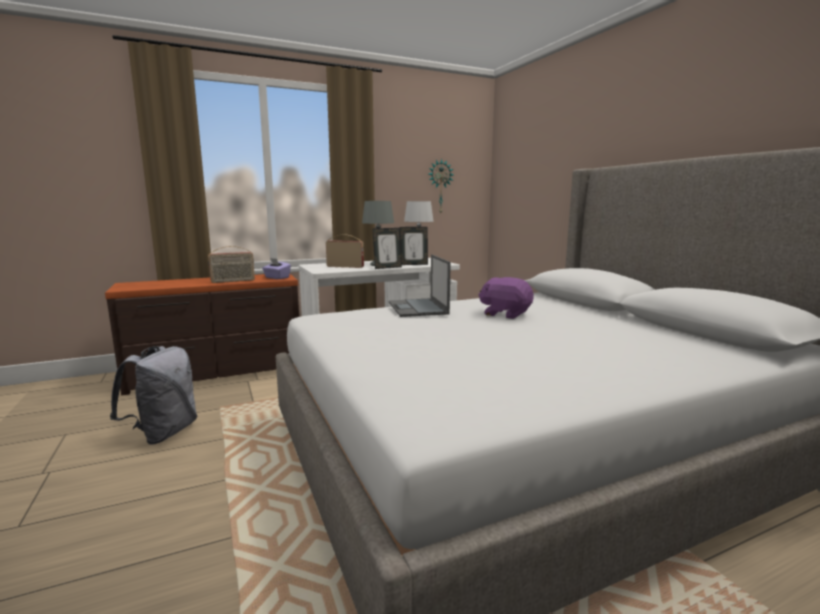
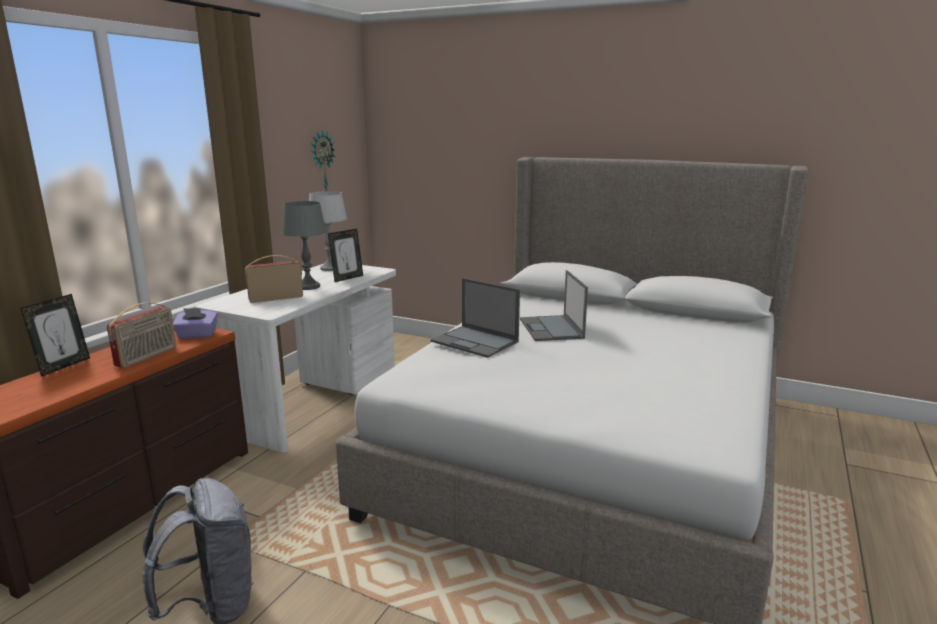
camera: 40 degrees left, 5 degrees up
picture frame [372,228,402,269] -> picture frame moved to [20,294,90,377]
purple plush toy [478,277,534,319] -> laptop [520,270,588,341]

